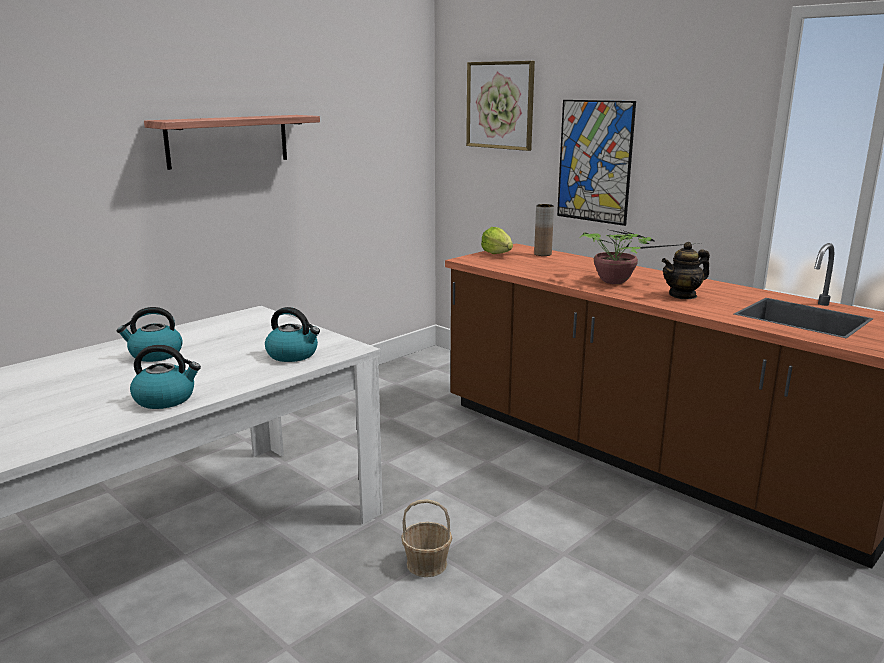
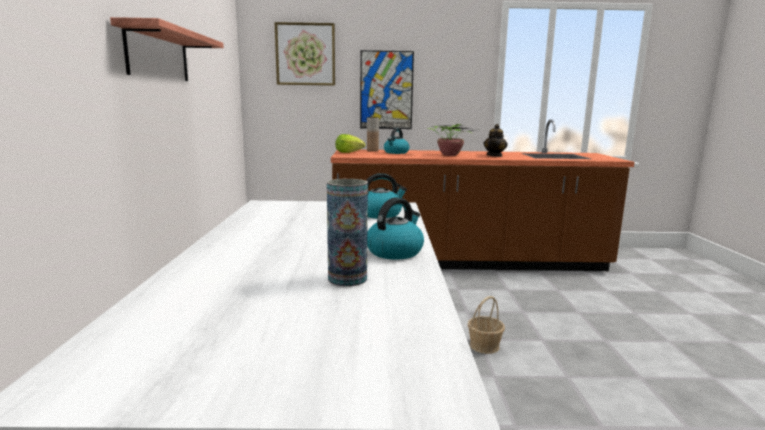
camera: 45 degrees left, 5 degrees down
kettle [117,307,183,362] -> kettle moved to [384,128,409,154]
none -> vase [327,179,368,286]

